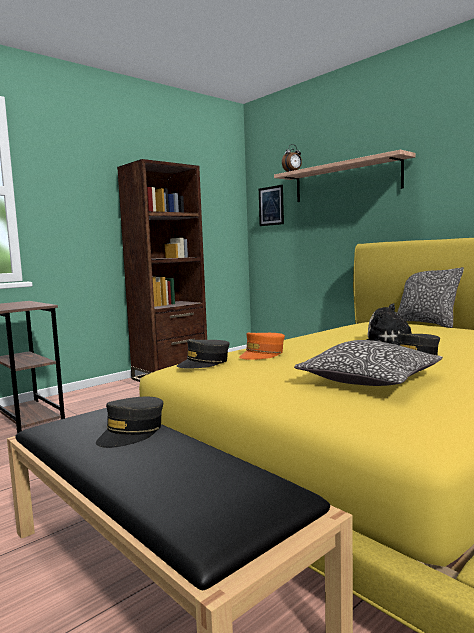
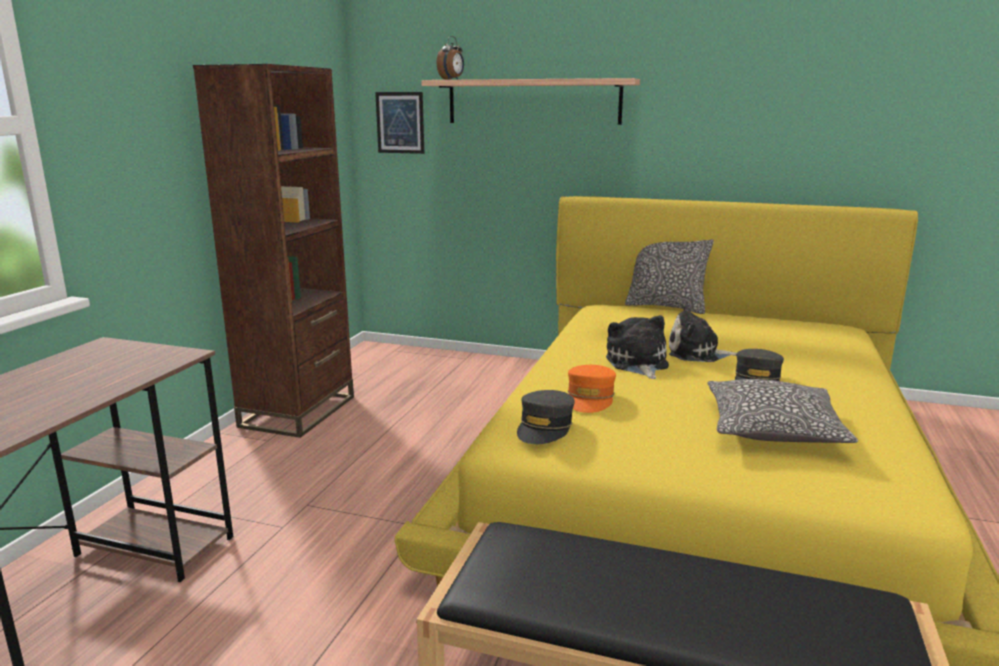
camera: 30 degrees left, 10 degrees up
grey cap [96,397,163,448] -> none
none -> plush toy [606,315,669,379]

